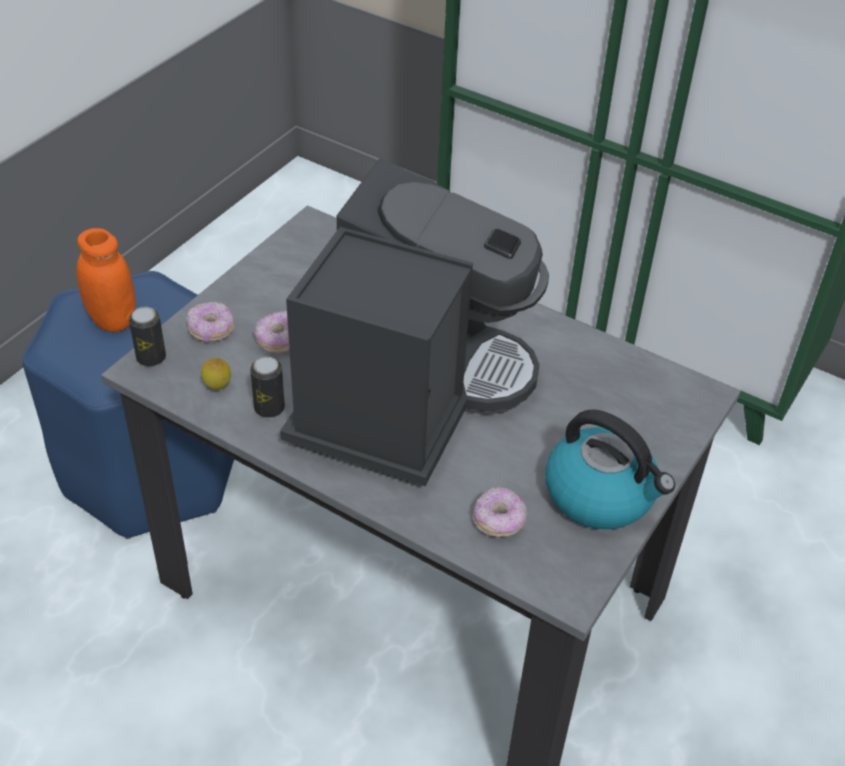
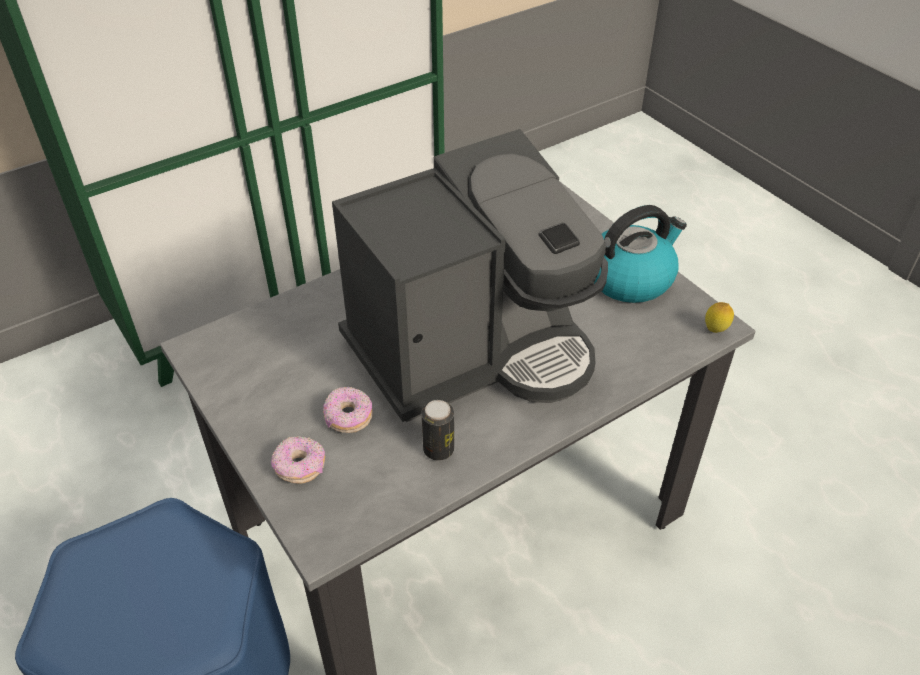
camera: 65 degrees left, 0 degrees up
orange jar [76,228,136,332] -> none
can [129,307,166,367] -> none
lemon [201,358,231,390] -> lemon moved to [705,302,734,333]
coffee machine [280,158,549,487] -> coffee machine turned 105 degrees clockwise [332,129,608,422]
donut [473,487,527,537] -> none

